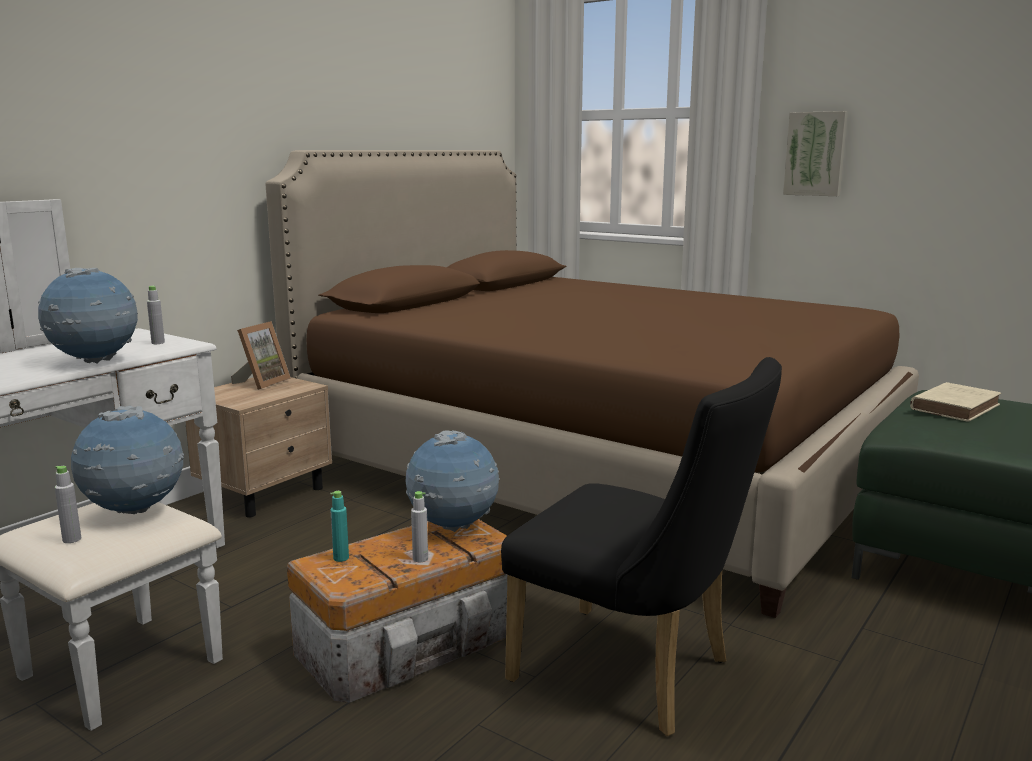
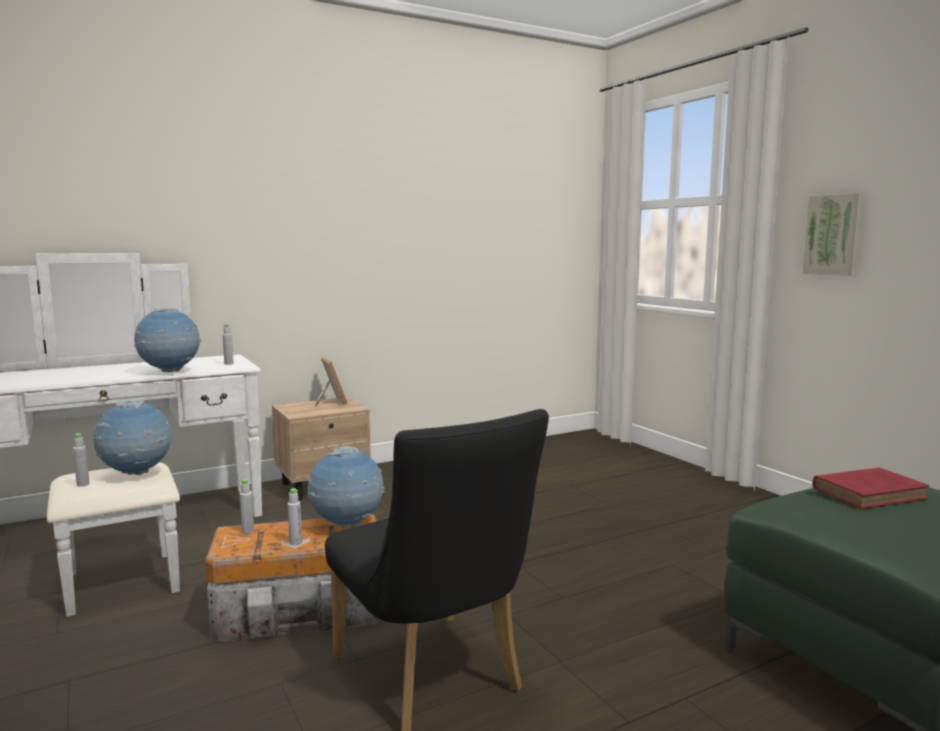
camera: 25 degrees right, 5 degrees down
picture frame [231,321,291,390] -> picture frame turned 75 degrees counterclockwise [314,357,348,407]
brown bed [265,150,919,618] -> none
turquoise bottle [330,491,349,562] -> grey bottle [240,479,254,534]
beige book [910,382,1001,422] -> red book [812,467,930,509]

